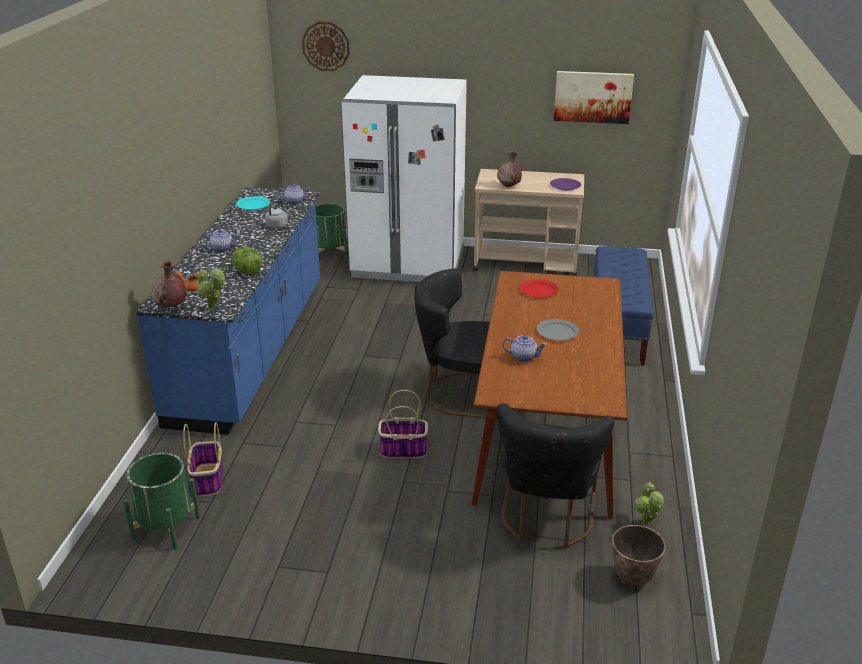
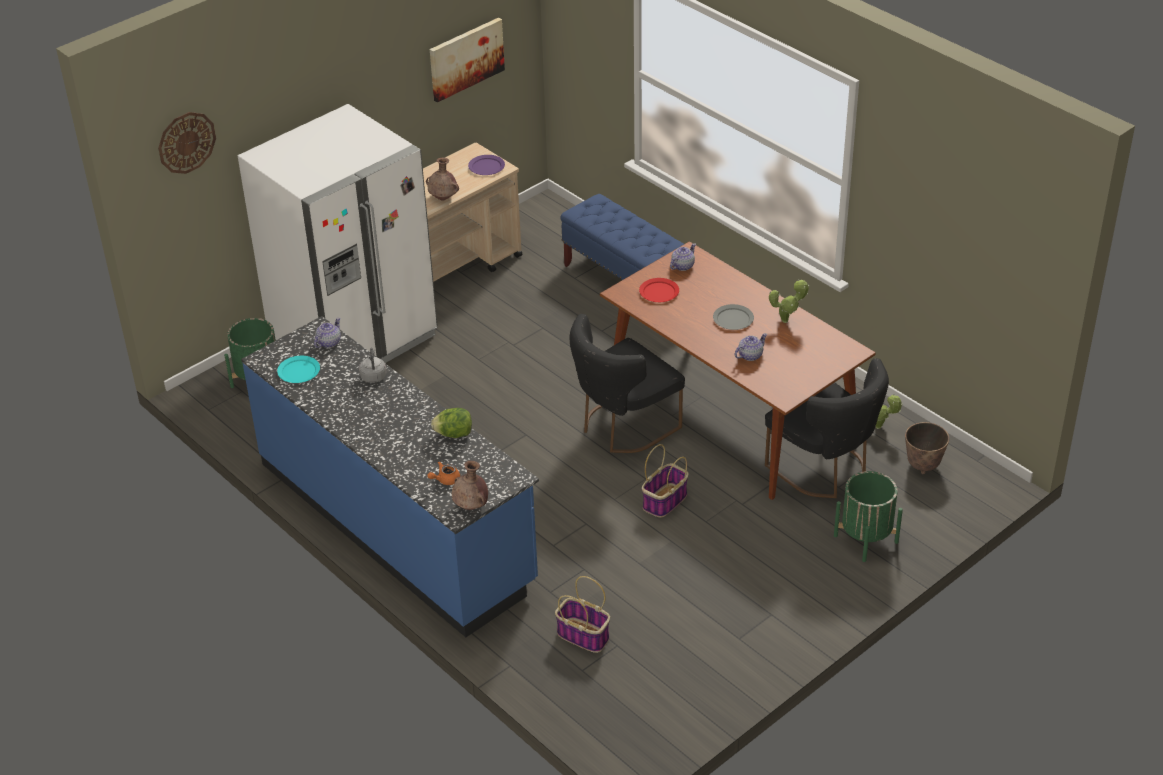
camera: 50 degrees left, 10 degrees up
green planter [123,453,200,550] -> green planter moved to [834,471,903,562]
potted plant [197,267,225,311] -> potted plant moved to [769,279,810,323]
teapot [203,229,239,253] -> teapot moved to [670,243,696,271]

